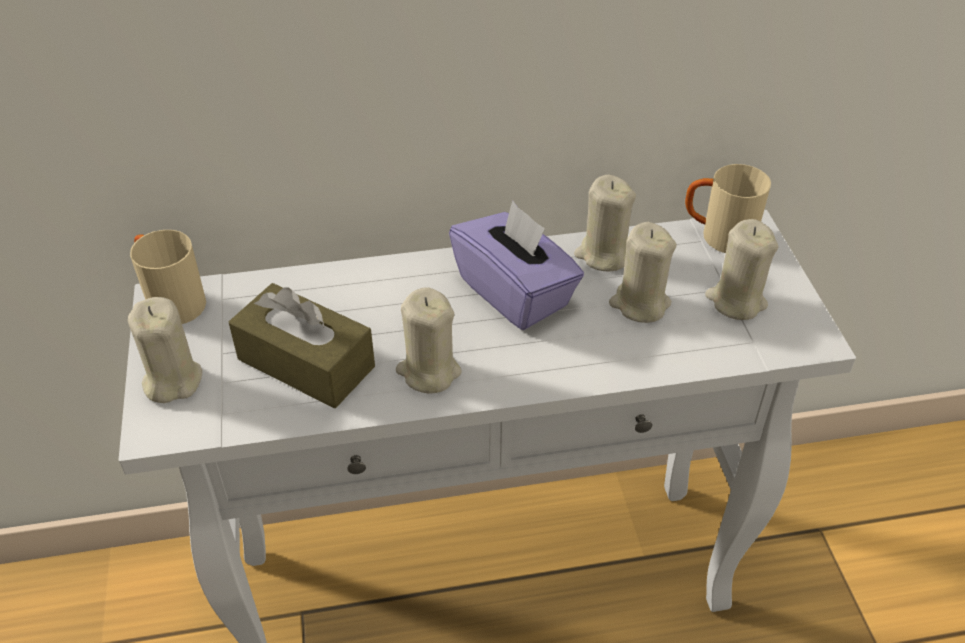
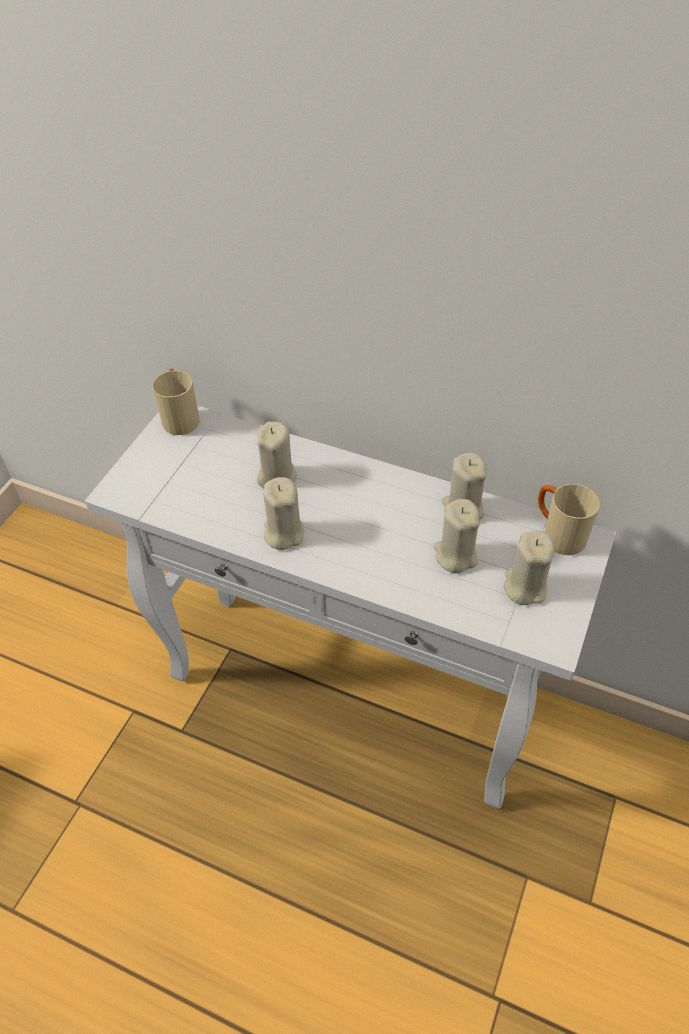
camera: 35 degrees right, 5 degrees up
beige candle [128,297,202,403] -> beige candle moved to [257,422,297,488]
brown tissue box [229,283,375,408] -> none
purple tissue box [449,200,584,330] -> none

